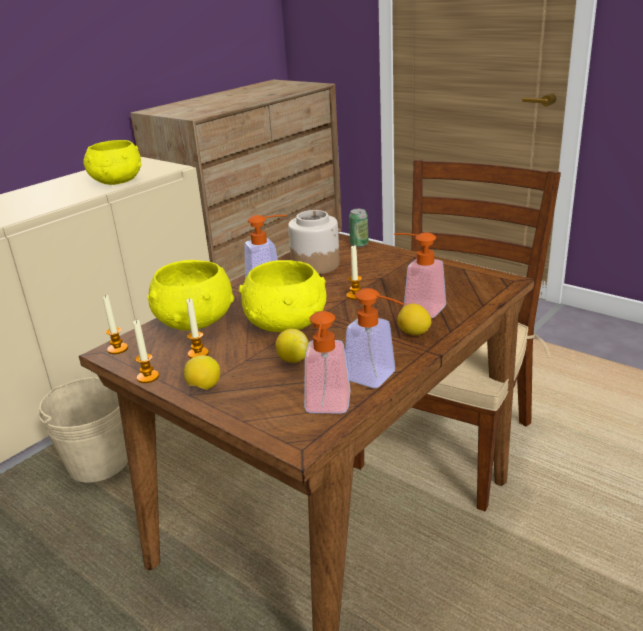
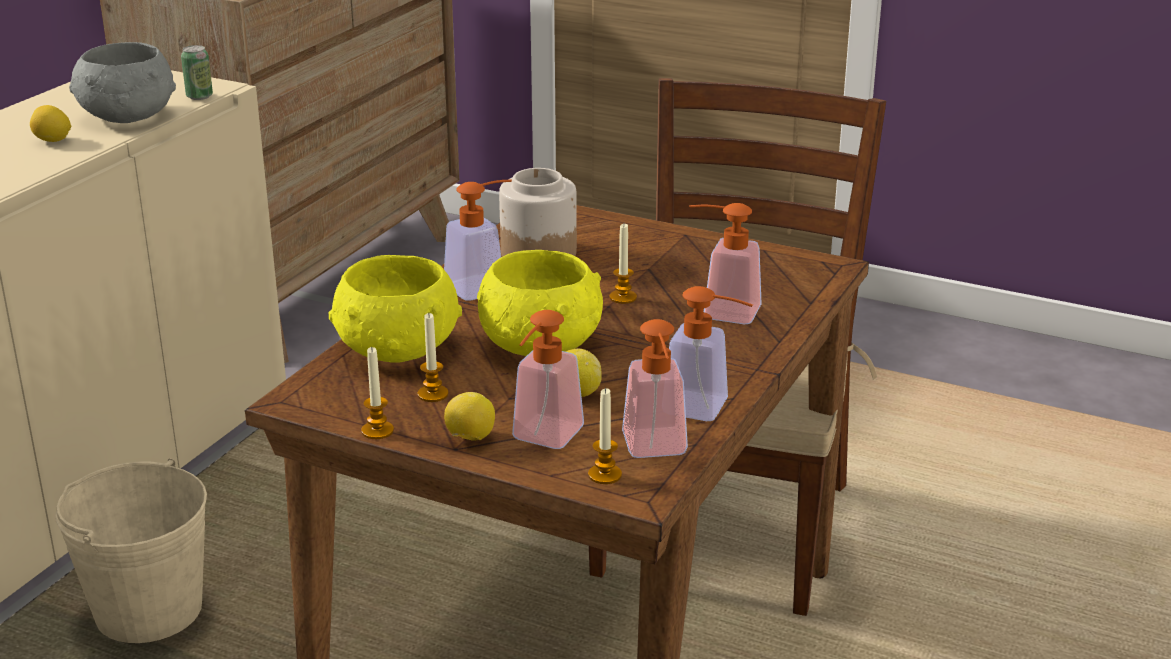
camera: 15 degrees left, 0 degrees up
yellow bowl [83,140,141,185] -> grey bowl [69,42,176,123]
candle [103,295,128,354] -> candle moved to [588,388,622,484]
can [349,209,369,247] -> can moved to [181,45,213,100]
lemon [398,303,432,335] -> lemon moved to [30,105,71,142]
none -> soap dispenser [512,310,584,449]

